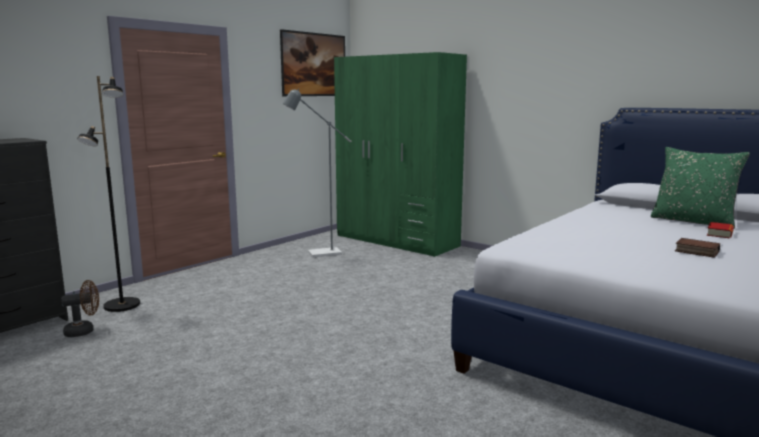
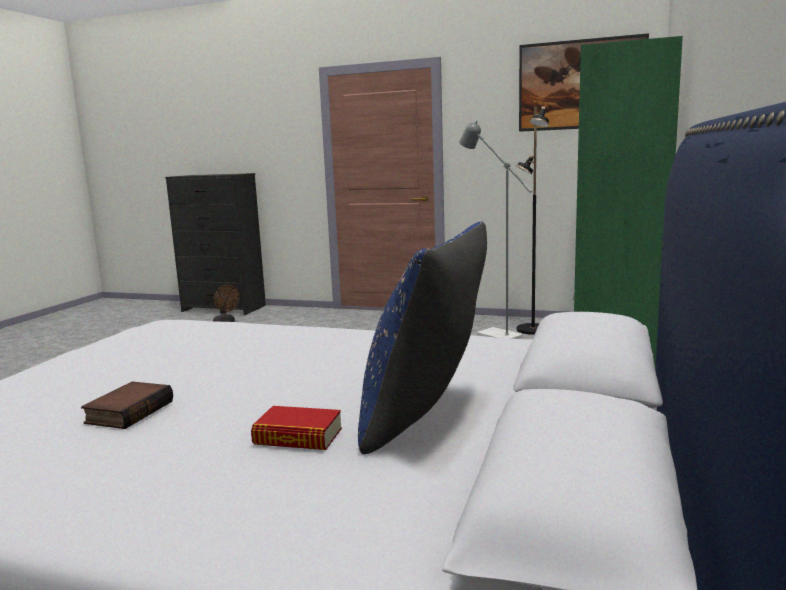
camera: 70 degrees right, 0 degrees up
black floor lamp [77,76,140,312] -> black floor lamp moved to [516,106,549,335]
green pillow [651,147,750,229] -> blue pillow [358,221,487,454]

